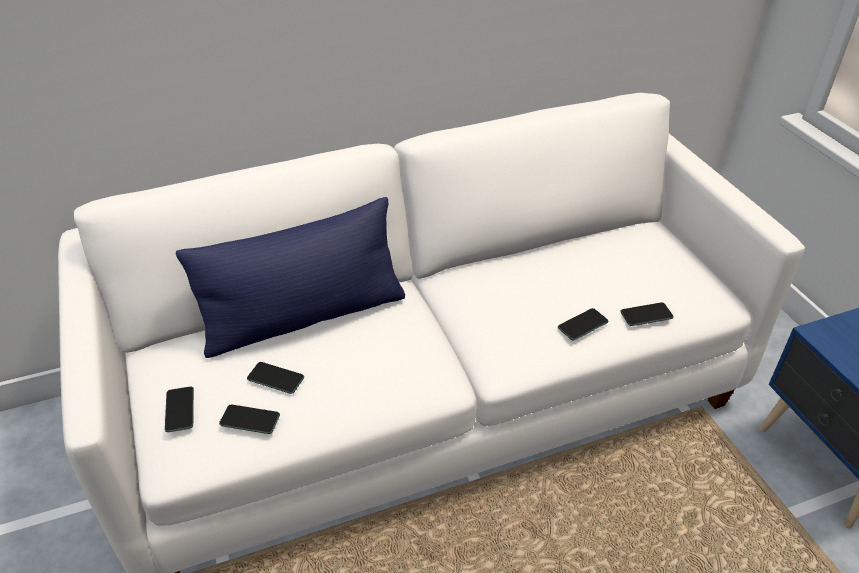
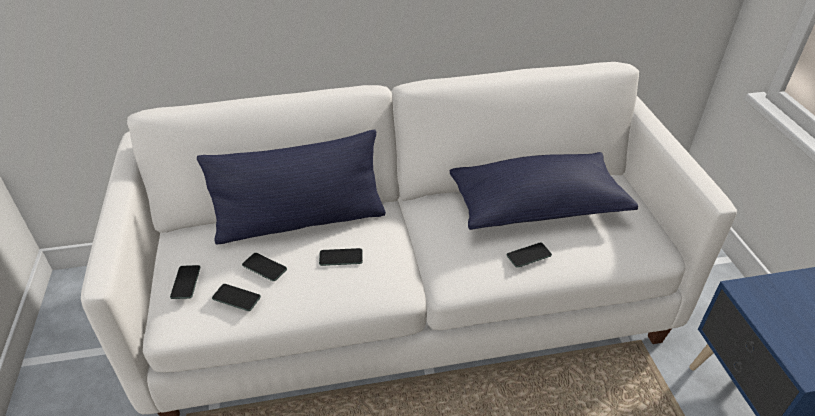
camera: 10 degrees right, 0 degrees up
phone [620,302,674,326] -> phone moved to [319,248,363,266]
none -> blue pillow [449,152,638,230]

